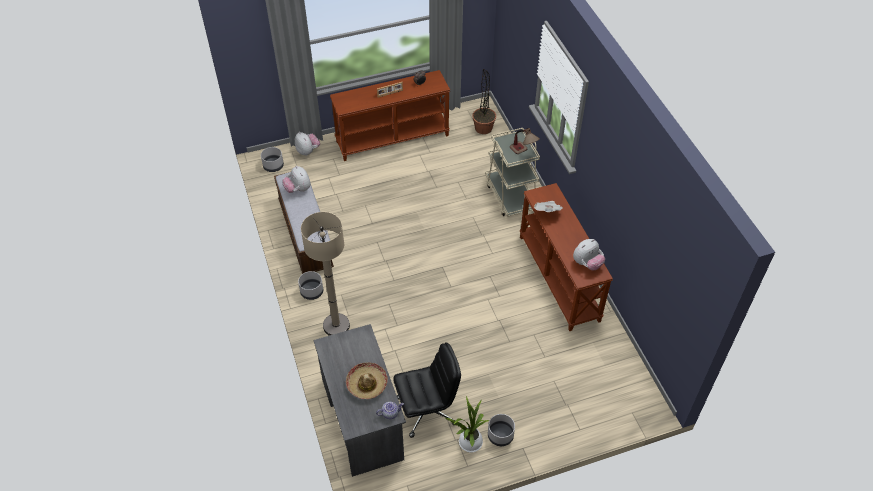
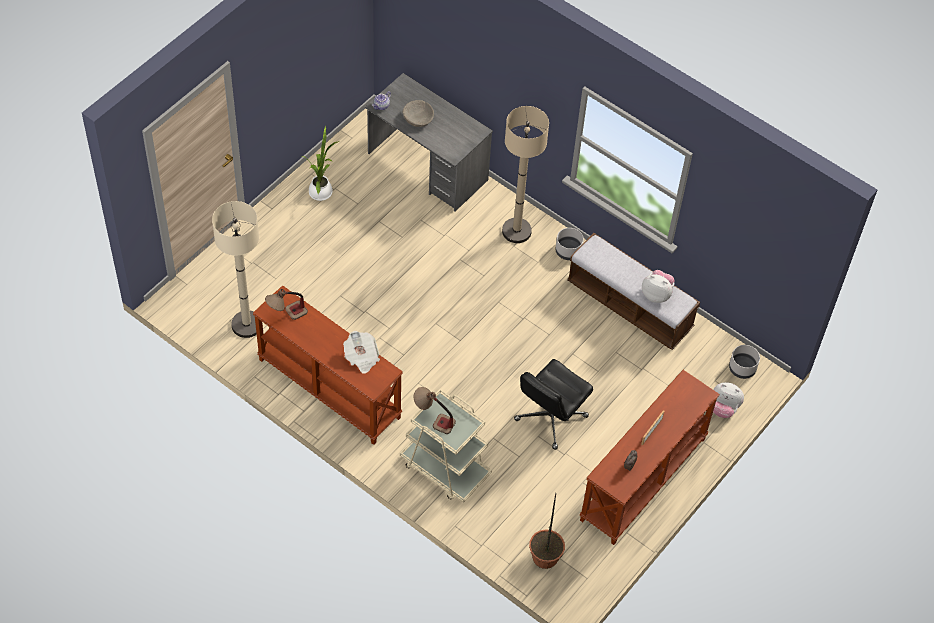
camera: 145 degrees right, 5 degrees up
hat [346,363,388,399] -> beige bowl [403,100,434,127]
black office chair [393,342,461,438] -> black office chair moved to [514,359,593,450]
grey planter [488,414,515,446] -> none
plush toy [573,239,605,271] -> table lamp [265,289,308,320]
none -> beige floor lamp [212,201,259,338]

